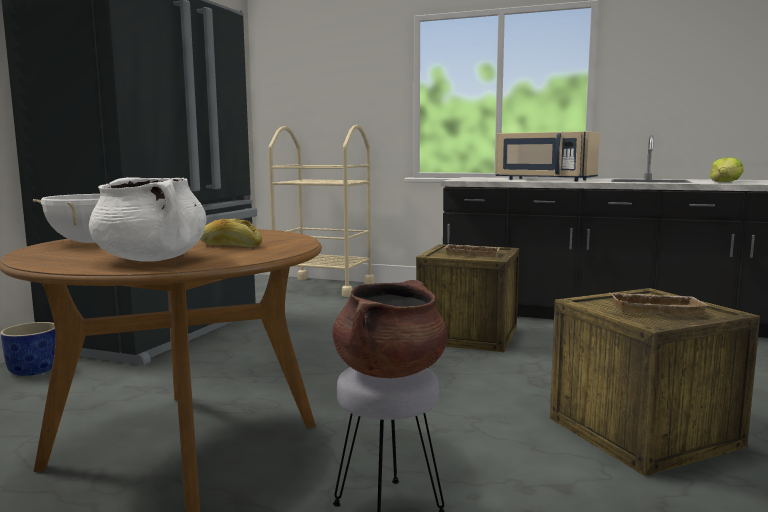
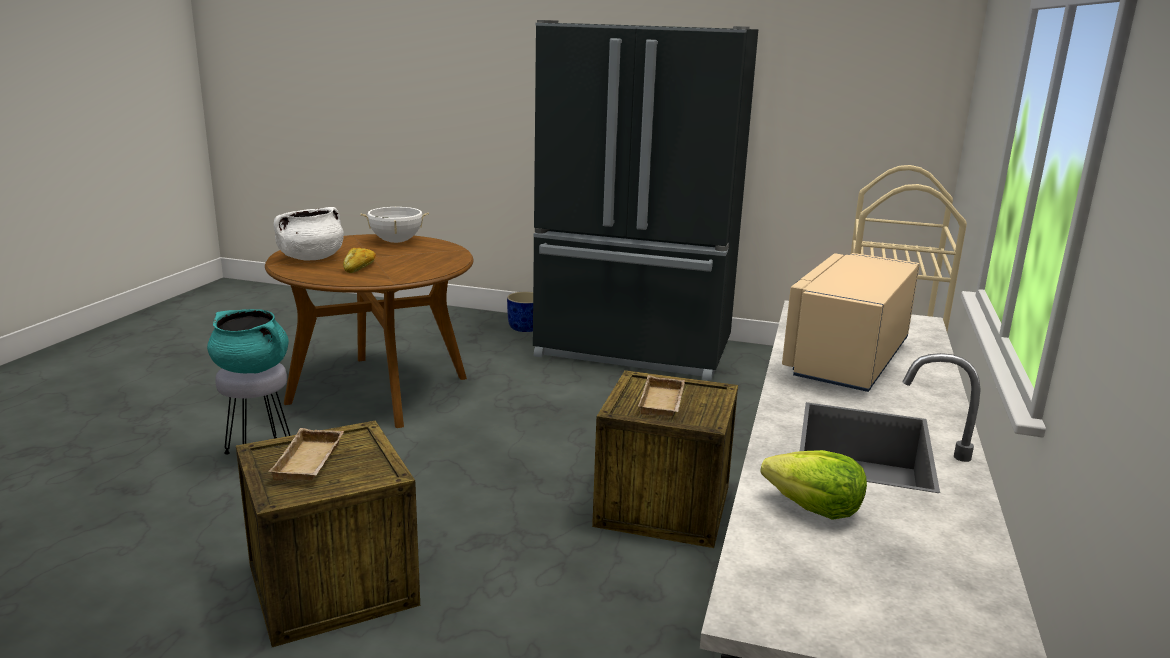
camera: 85 degrees right, 10 degrees up
brown cooking pot [332,280,448,378] -> turquoise cooking pot [207,309,289,373]

